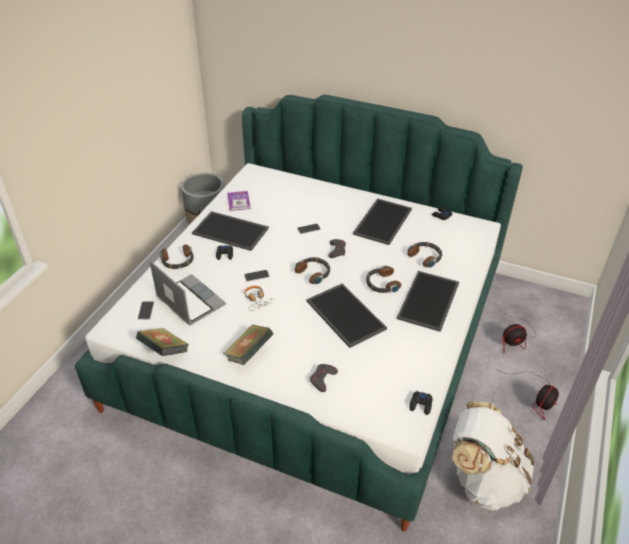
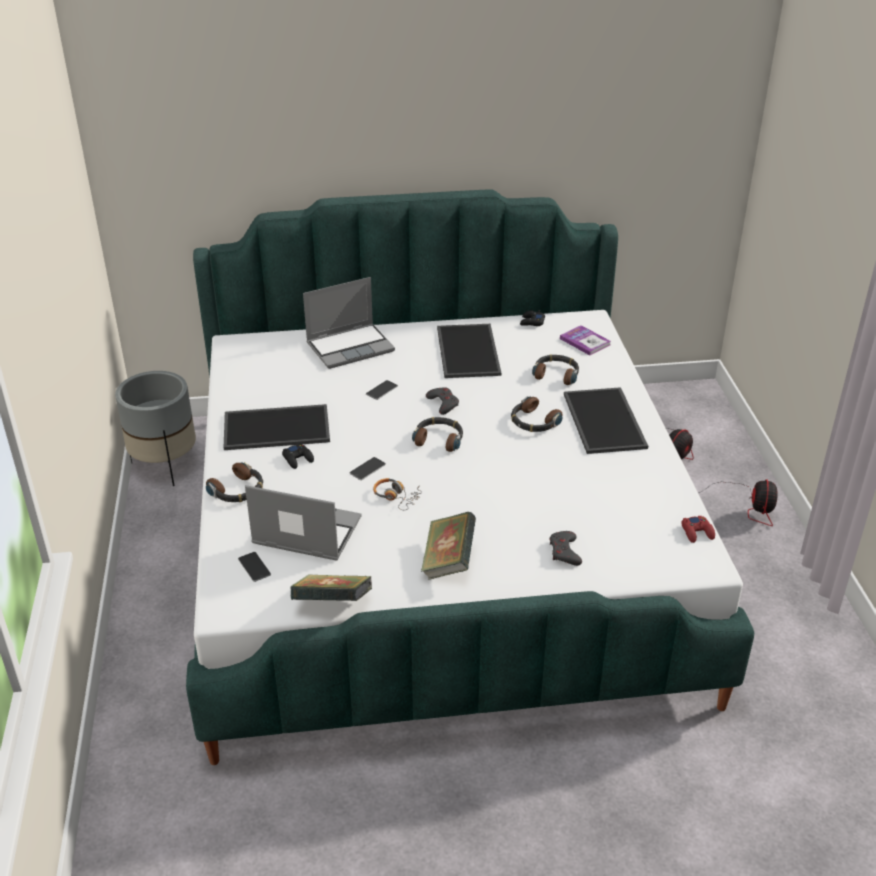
camera: 30 degrees left, 5 degrees down
book [227,191,251,211] -> book moved to [560,325,611,355]
tray [306,283,387,348] -> none
black game controller [409,391,432,415] -> red game controller [681,516,715,543]
white backpack [452,402,534,512] -> none
none -> laptop [303,277,395,369]

